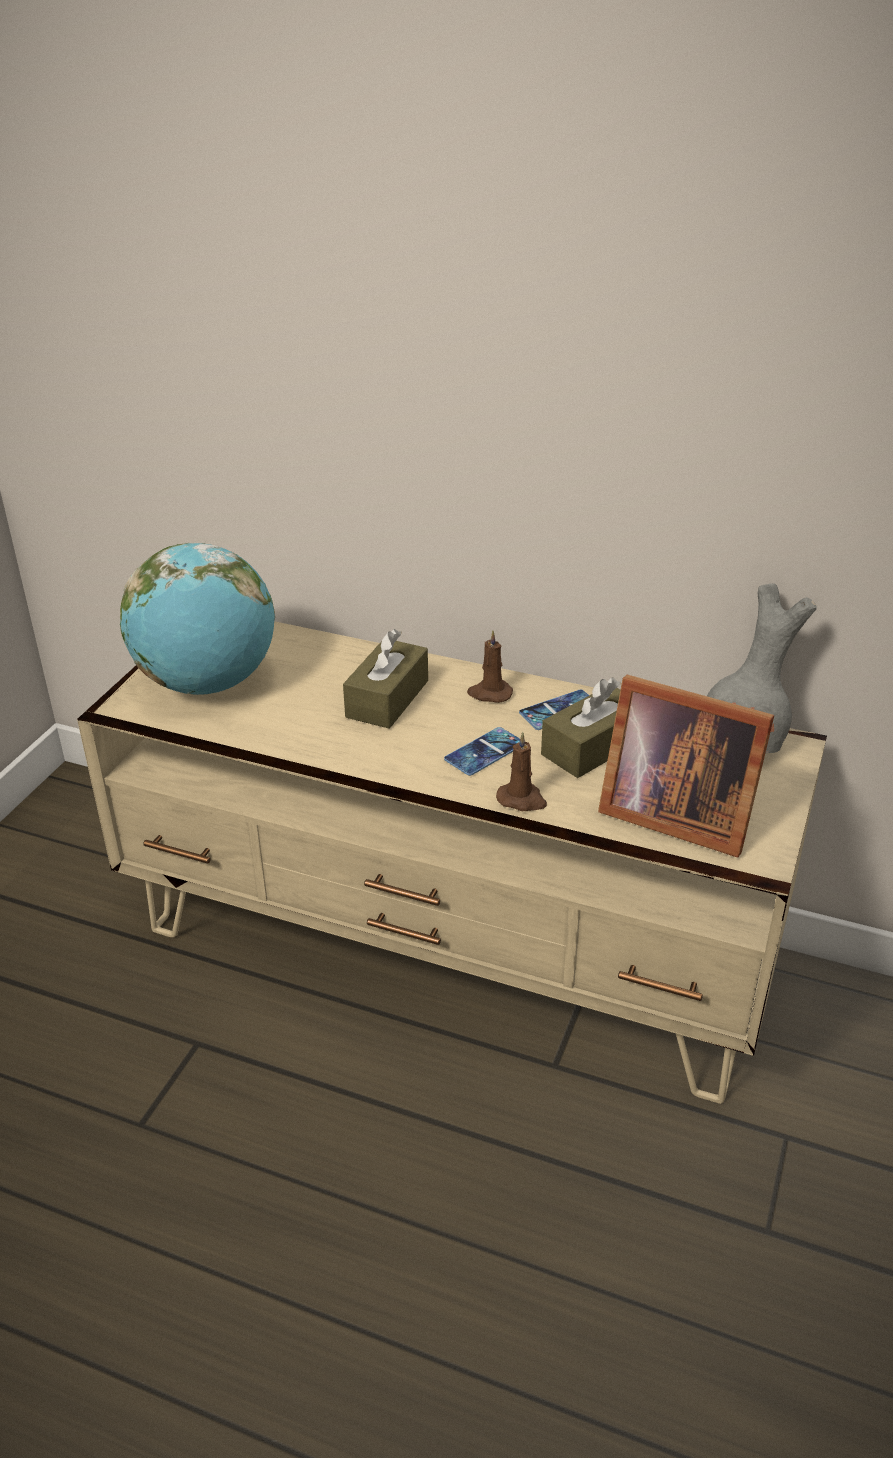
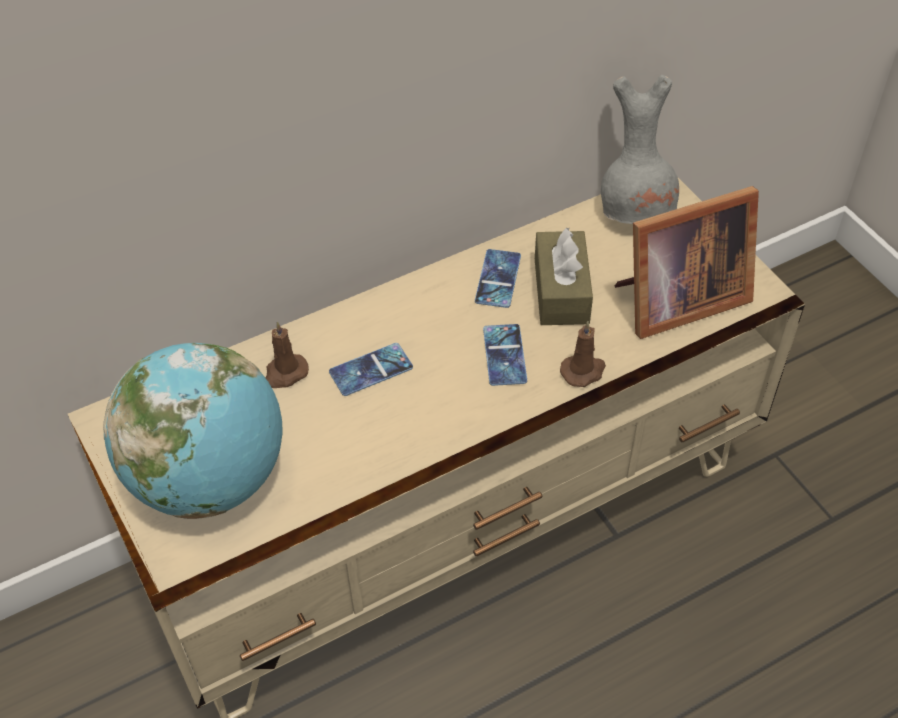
camera: 50 degrees left, 15 degrees up
brown tissue box [343,629,428,729] -> phone [329,343,413,396]
brown candle [467,630,513,703] -> brown candle moved to [266,322,309,388]

